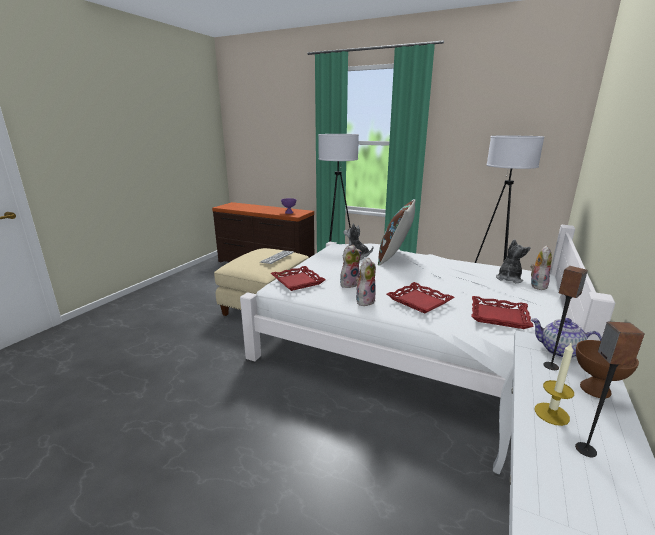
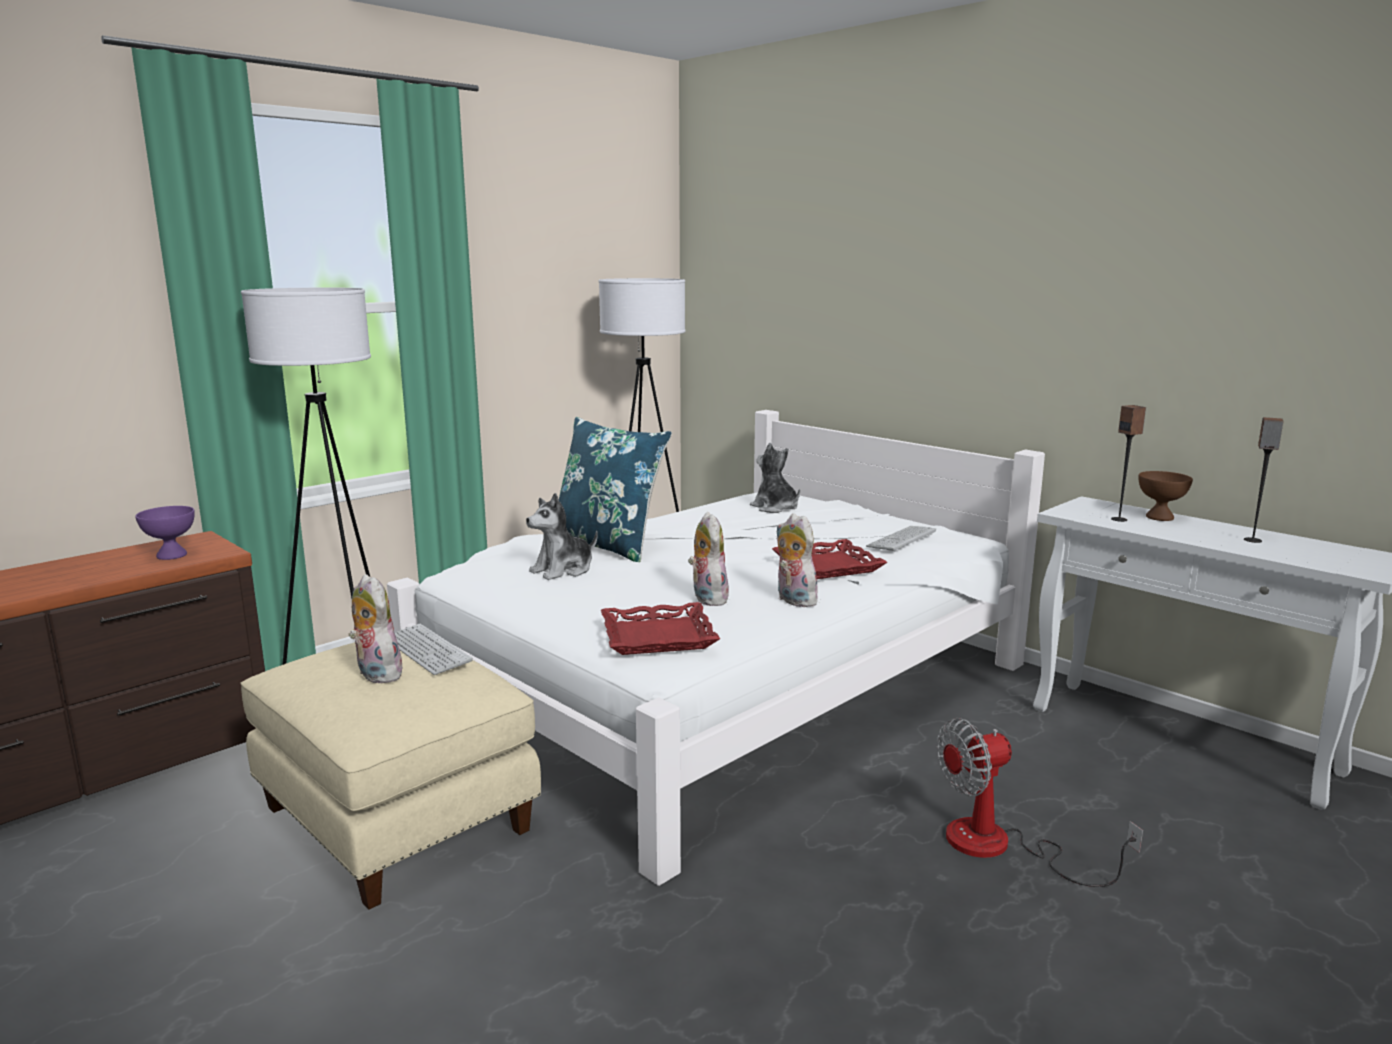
camera: 70 degrees left, 5 degrees down
brown pillow [378,199,415,266] -> blue pillow [559,417,672,562]
red tray [472,296,534,329] -> keyboard [866,526,936,552]
plush toy [530,246,552,290] -> plush toy moved to [349,574,402,684]
teapot [531,318,602,358] -> none
candle [534,343,574,426] -> none
none -> fan [937,718,1143,887]

